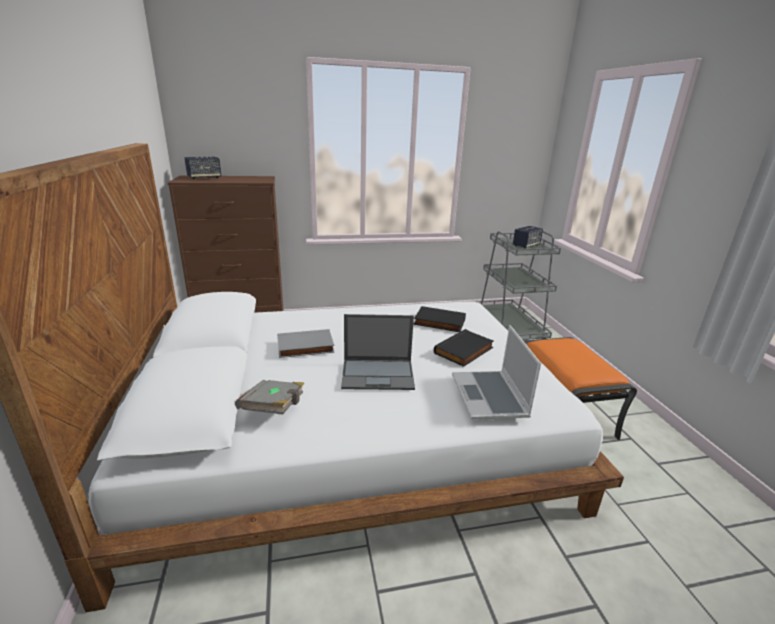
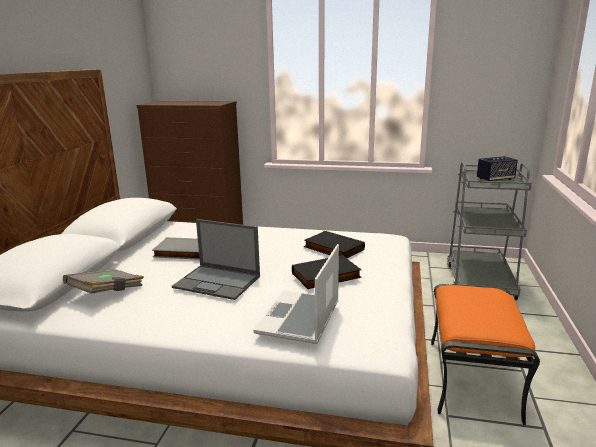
camera: 25 degrees right, 5 degrees down
speaker [184,156,221,179] -> none

